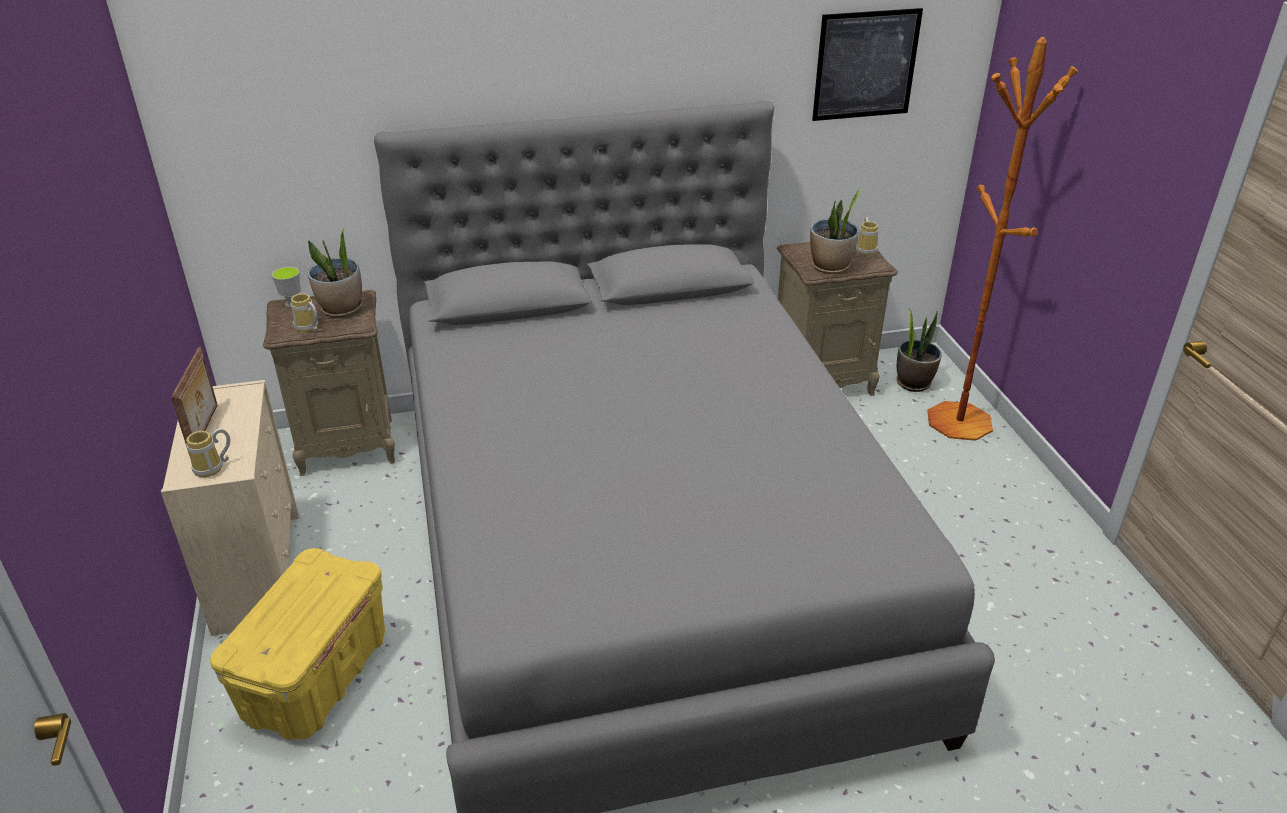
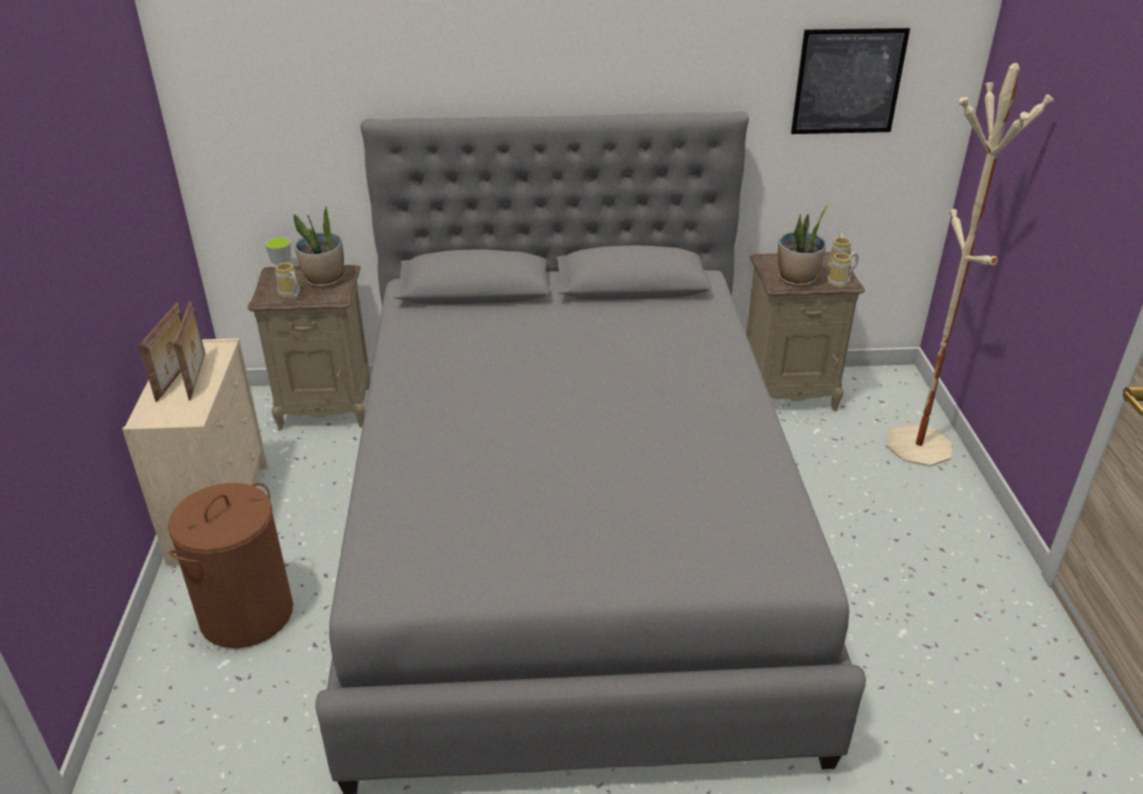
camera: 10 degrees right, 0 degrees up
mug [186,428,230,477] -> mug moved to [827,252,859,288]
yellow storage box [210,548,385,740] -> brown laundry basket [168,483,293,648]
potted plant [896,308,942,392] -> none
orange clothes rack [928,37,1078,441] -> beige clothes rack [886,63,1054,467]
none -> picture frame [174,301,205,400]

